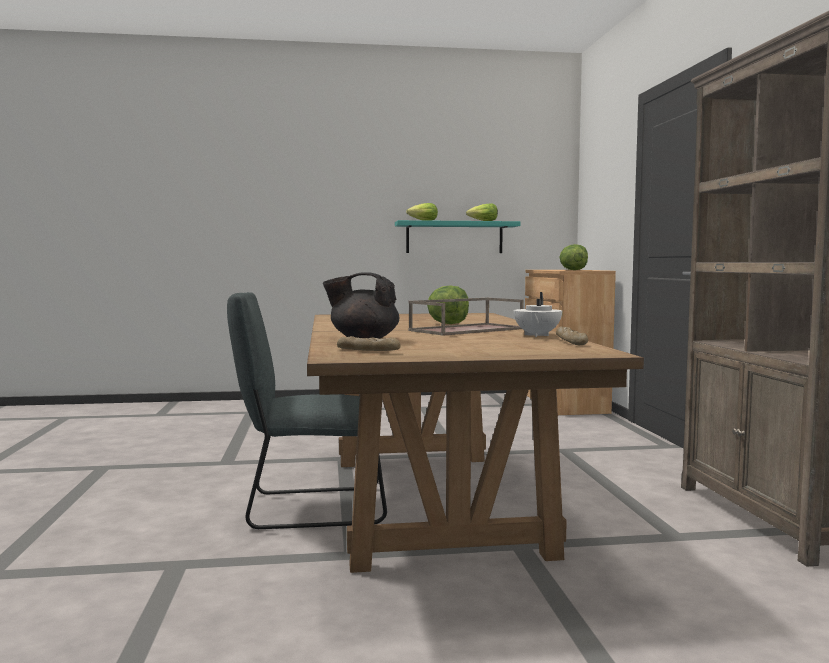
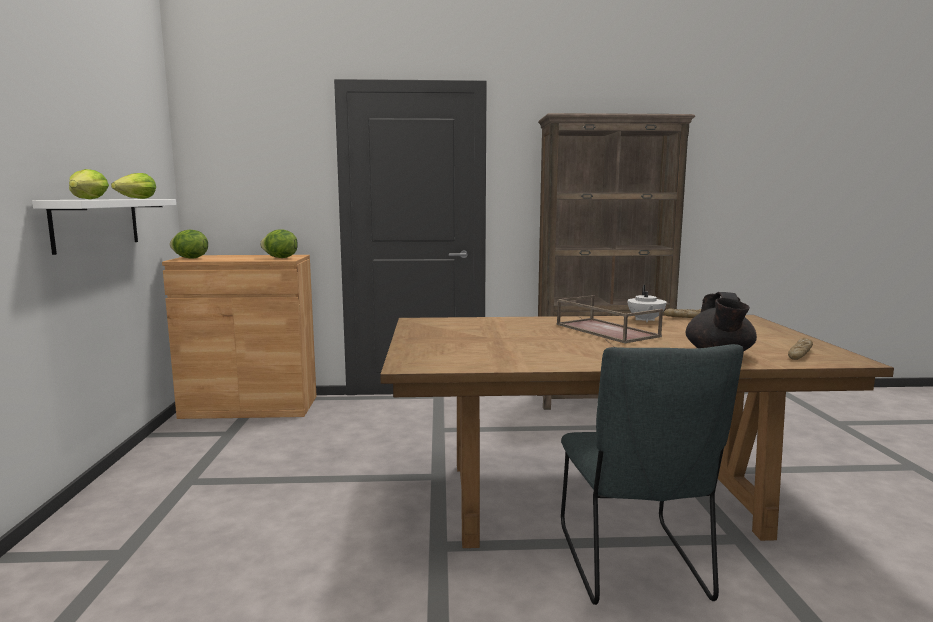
camera: 85 degrees left, 5 degrees up
turquoise shelf [395,220,521,253] -> white shelf [32,199,176,255]
lettuce [427,285,469,324] -> lettuce moved to [170,230,208,259]
white teapot [514,292,562,337] -> white teapot turned 75 degrees clockwise [628,285,666,322]

